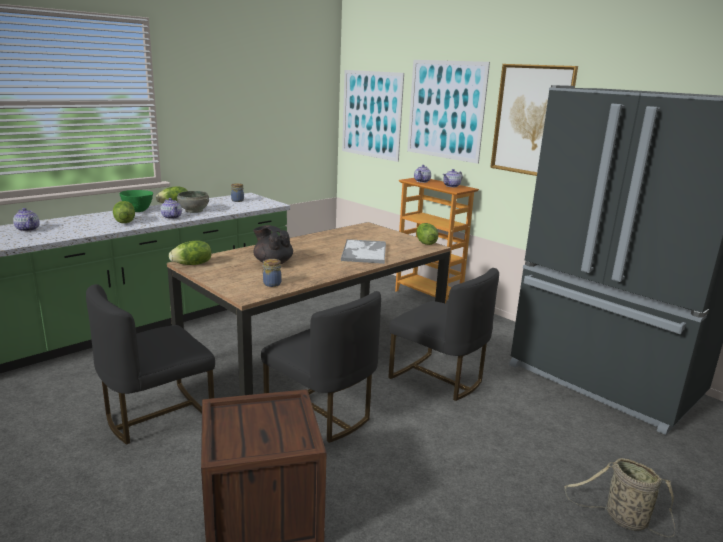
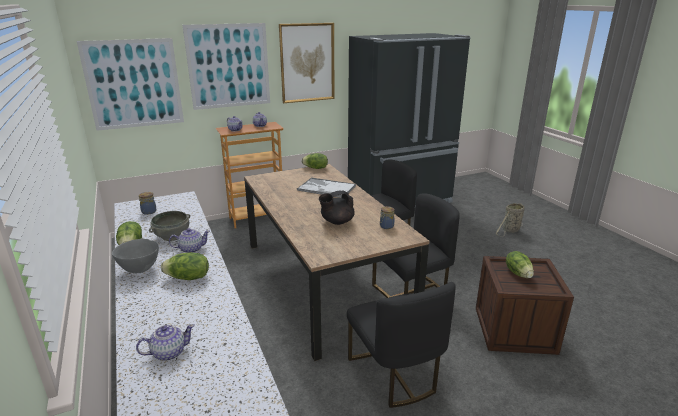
camera: 70 degrees left, 5 degrees up
green bowl [120,190,153,212] -> grey bowl [112,239,159,273]
lettuce [169,240,212,265] -> lettuce moved to [506,251,534,278]

